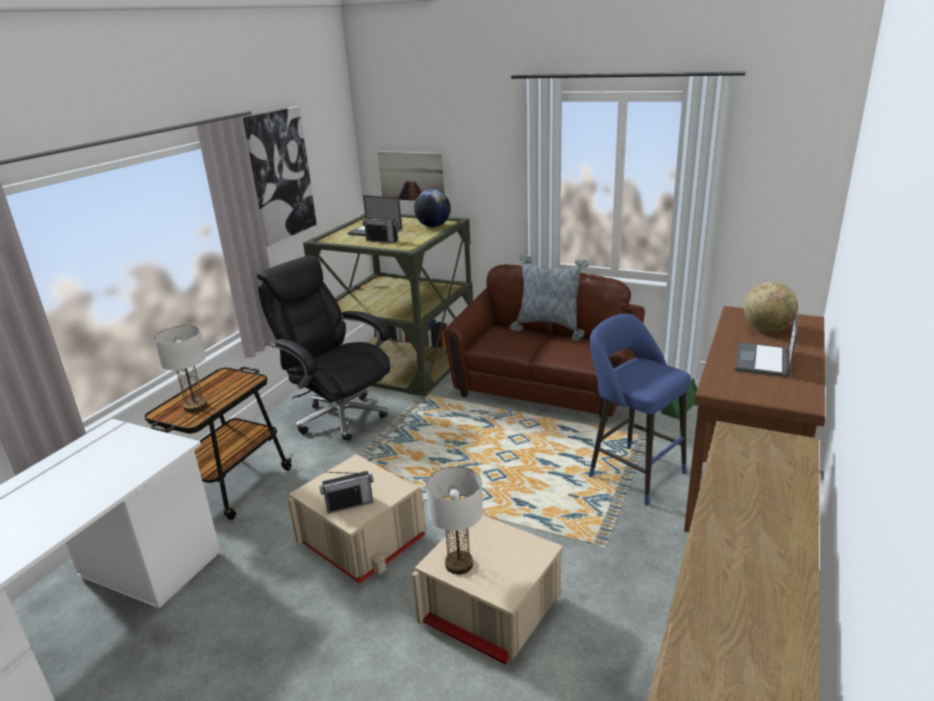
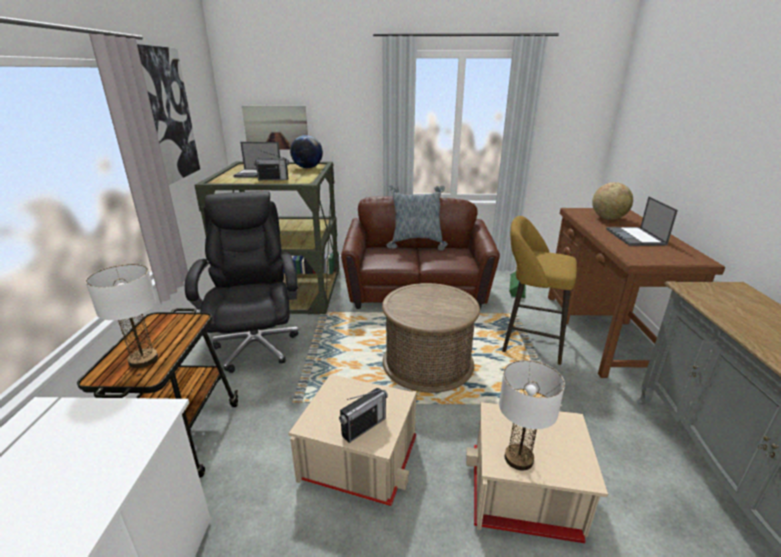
camera: 25 degrees left, 0 degrees up
black office chair [257,255,390,441] -> black office chair turned 60 degrees clockwise [185,191,299,373]
blue stool [589,314,691,506] -> yellow stool [502,216,577,365]
none -> brown coffee table [382,283,480,393]

